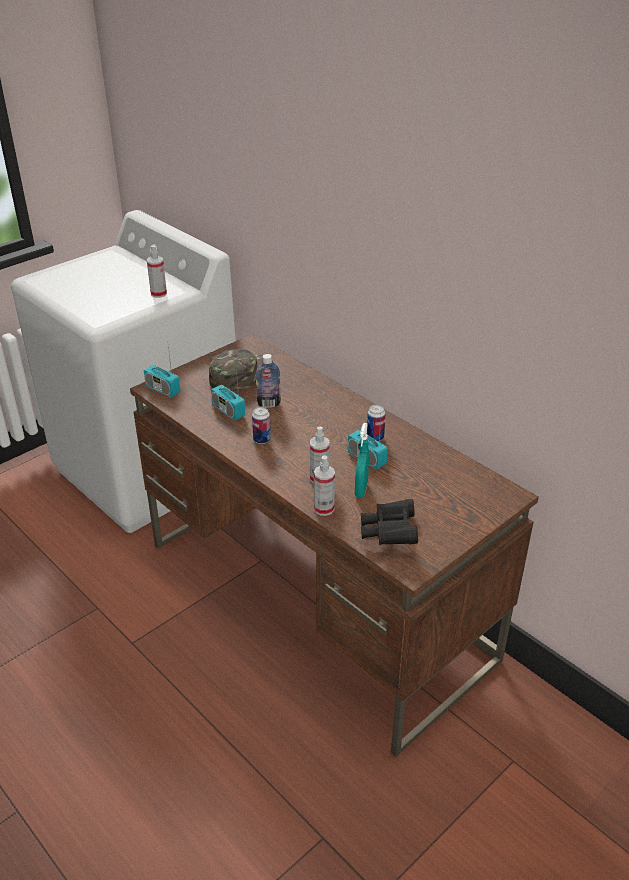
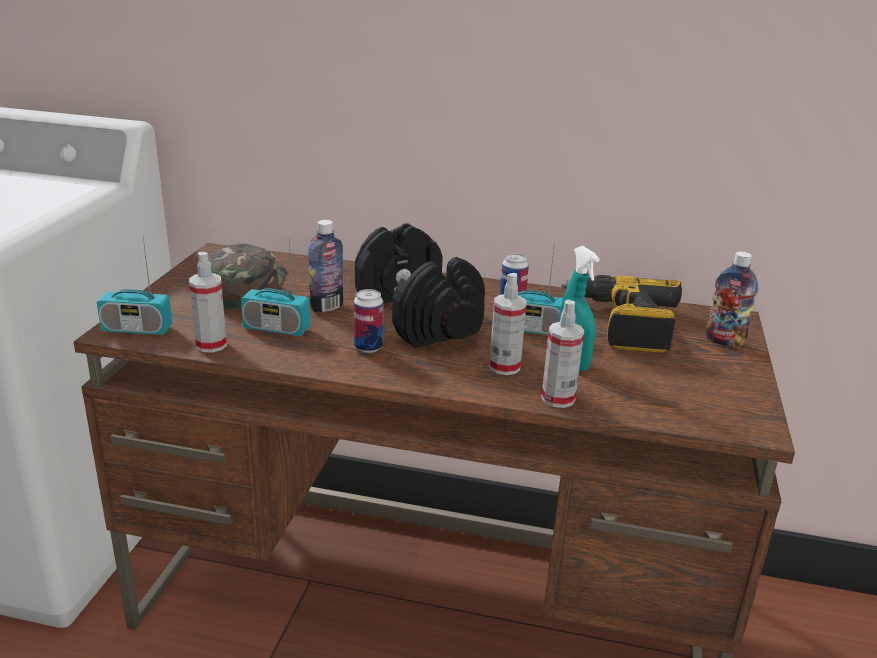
camera: 35 degrees left, 10 degrees down
spray bottle [147,245,167,298] -> spray bottle moved to [189,252,227,353]
black binoculars [361,499,418,545] -> none
none -> black dumbbell [355,224,485,348]
none -> power drill [561,275,682,352]
none -> bottle [706,252,758,347]

